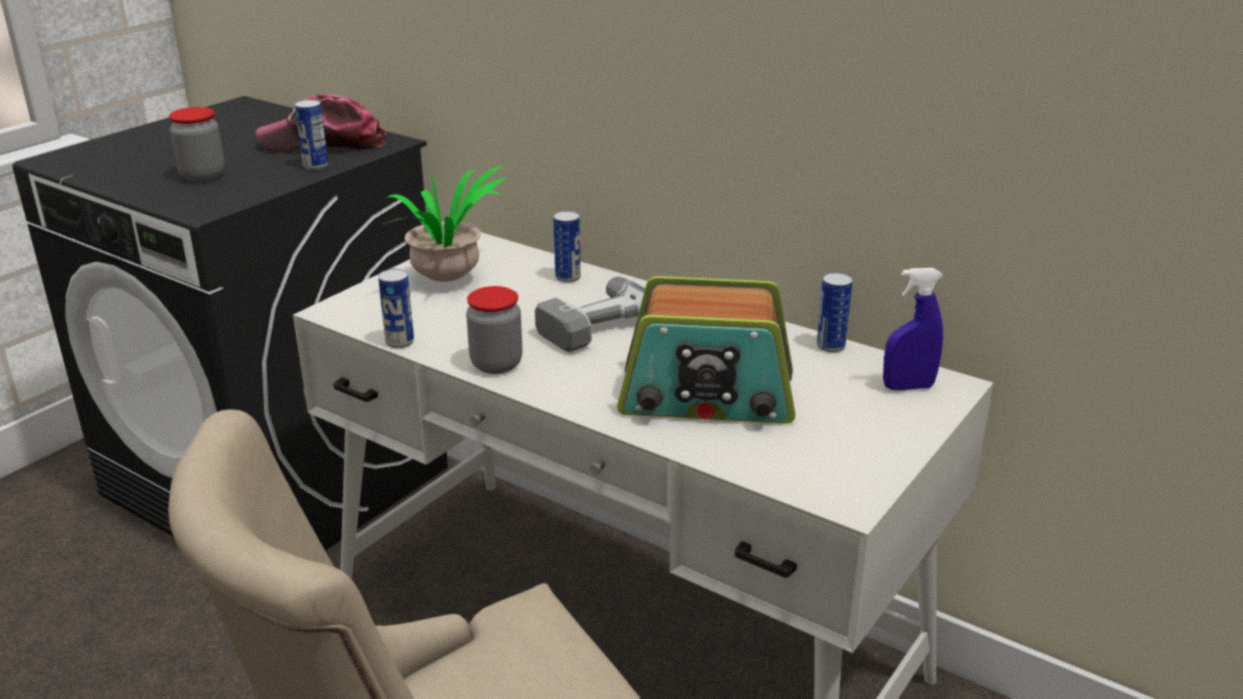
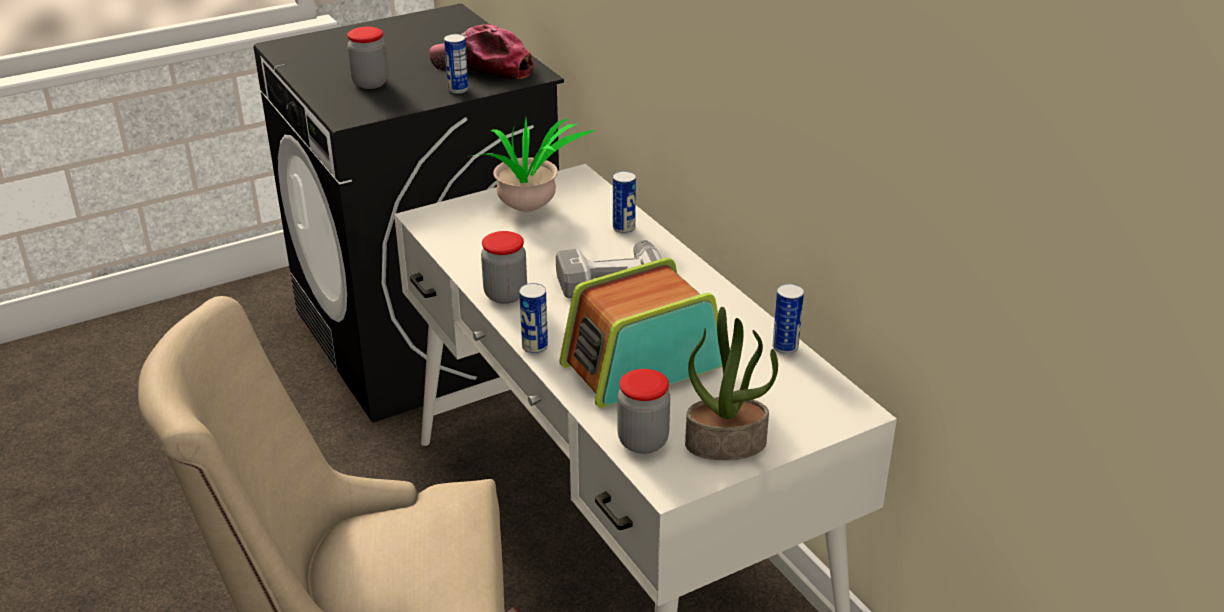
camera: 25 degrees right, 5 degrees up
can [378,269,414,348] -> can moved to [519,283,548,354]
radio [617,276,795,424] -> radio turned 120 degrees clockwise [559,258,722,408]
blue spray bottle [883,268,943,390] -> none
none -> jar [618,369,670,454]
none -> potted plant [685,307,778,460]

